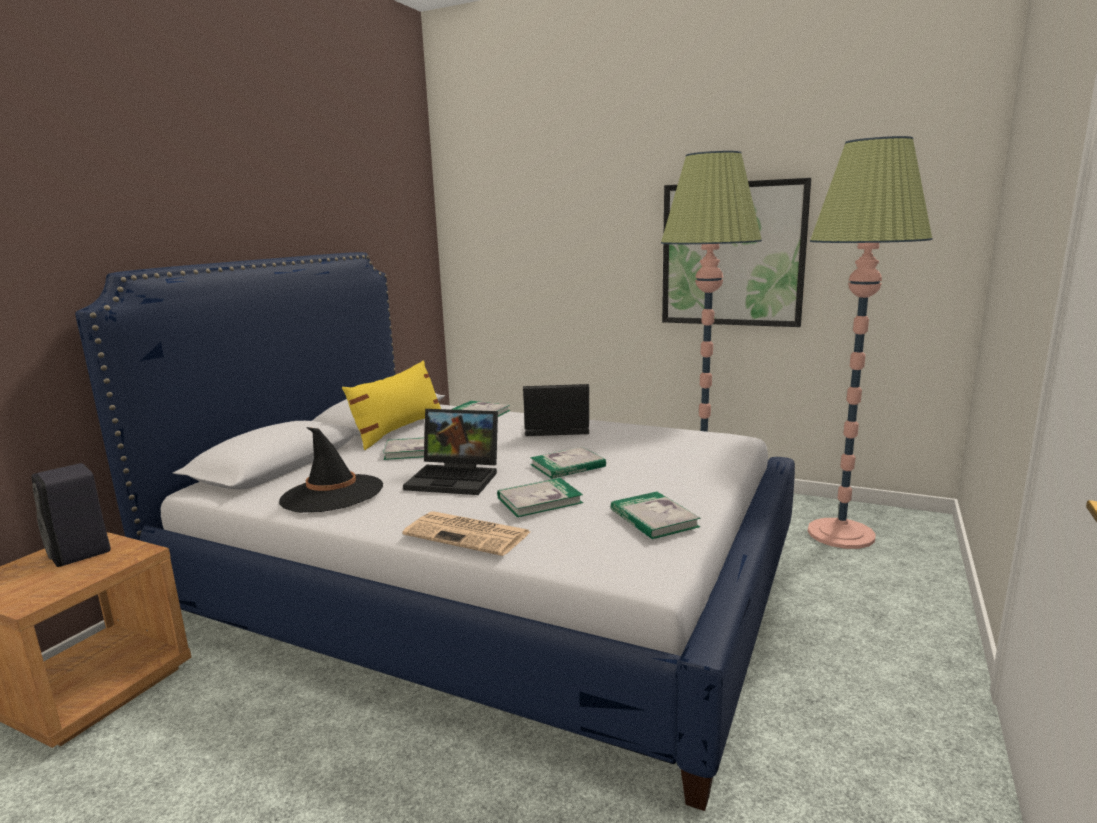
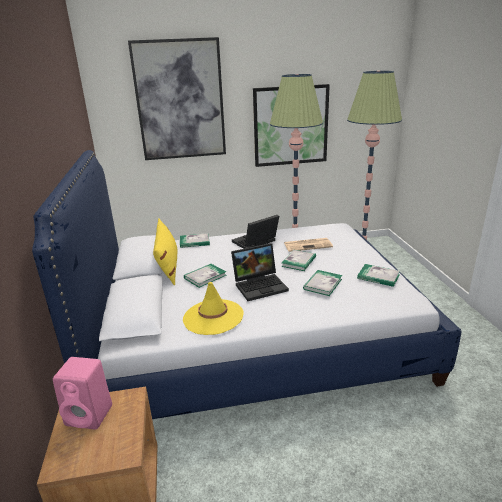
camera: 35 degrees left, 10 degrees up
black speaker [32,463,111,567] -> pink speaker [53,357,112,429]
black hat [279,427,383,513] -> yellow hat [183,282,243,335]
newspaper [403,511,530,556] -> newspaper moved to [284,238,333,252]
none -> picture [128,37,226,160]

